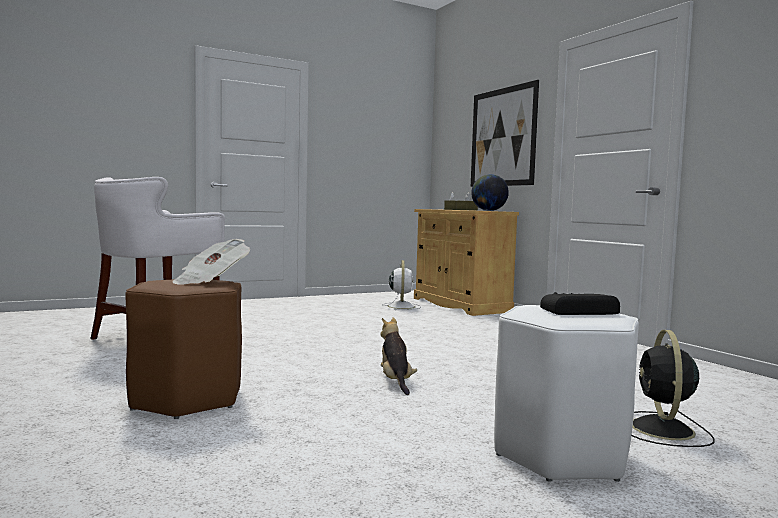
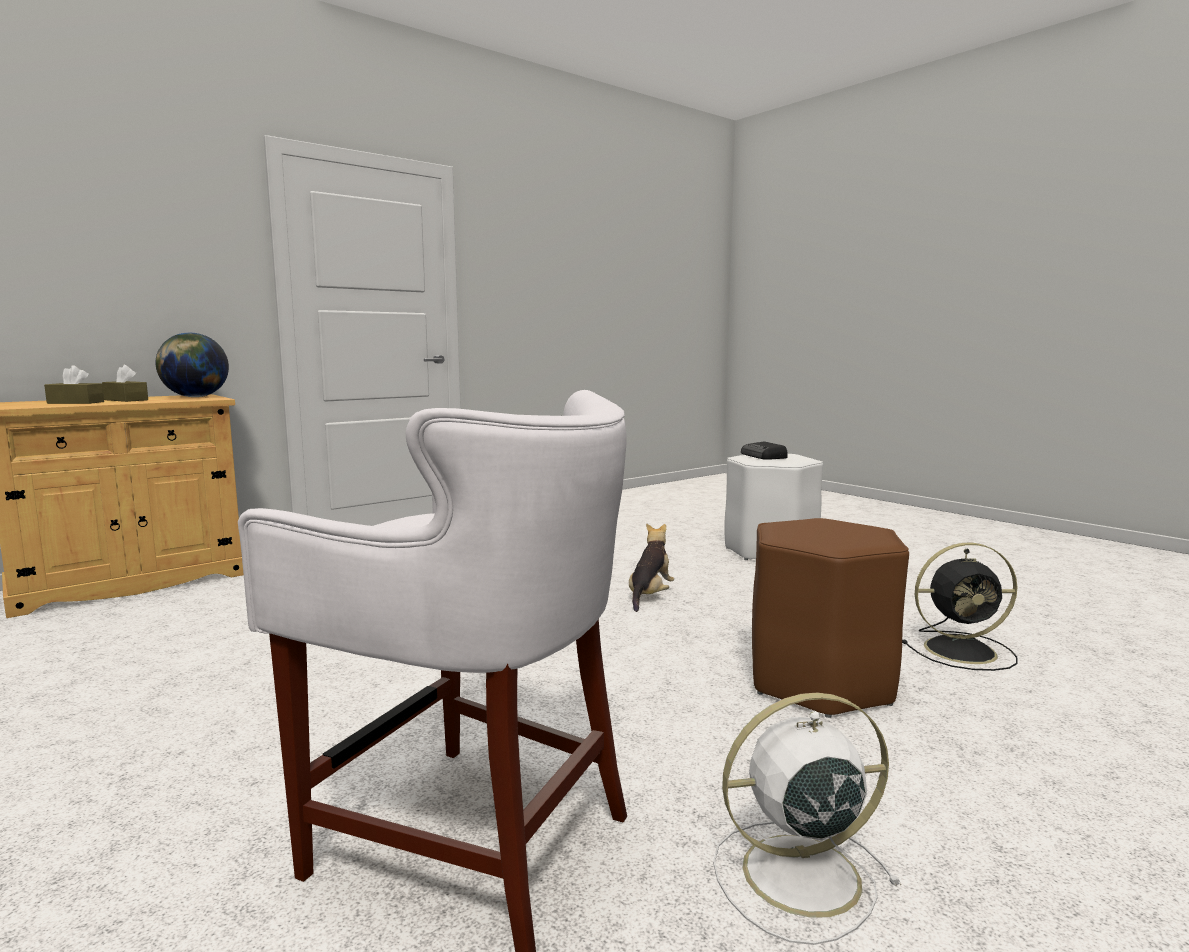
camera: 100 degrees left, 5 degrees up
newspaper [172,239,250,285] -> none
plush toy [380,317,417,395] -> plush toy turned 135 degrees clockwise [629,523,674,612]
white fan [381,260,421,310] -> white fan moved to [713,692,901,945]
picture [471,80,539,187] -> none
black fan [632,330,715,447] -> black fan moved to [902,543,1017,671]

